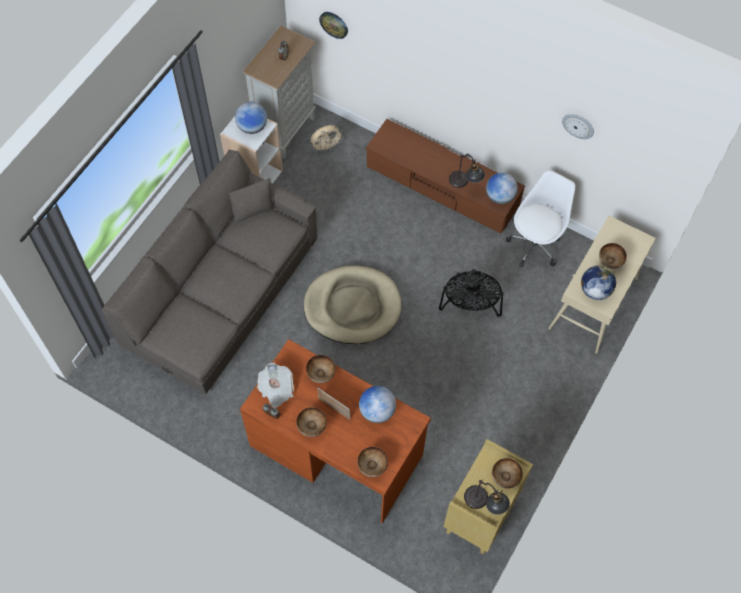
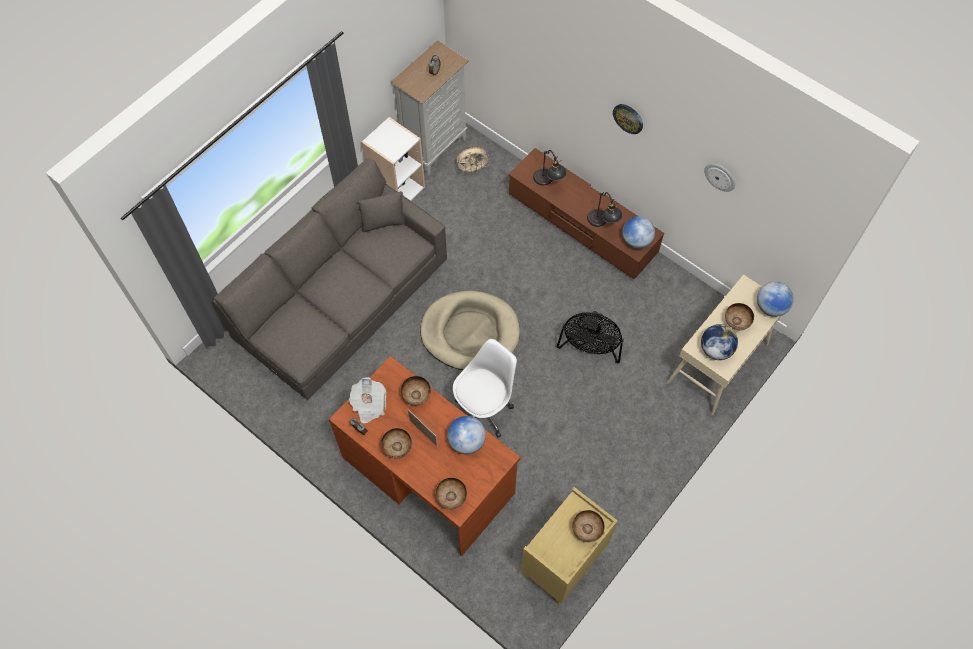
camera: 10 degrees right, 0 degrees up
globe [235,102,267,134] -> globe moved to [757,281,794,317]
wall clock [319,12,348,39] -> wall clock moved to [613,104,643,134]
grey table lamp [464,480,510,515] -> grey table lamp moved to [533,150,567,186]
white office chair [506,170,576,267] -> white office chair moved to [453,339,517,438]

